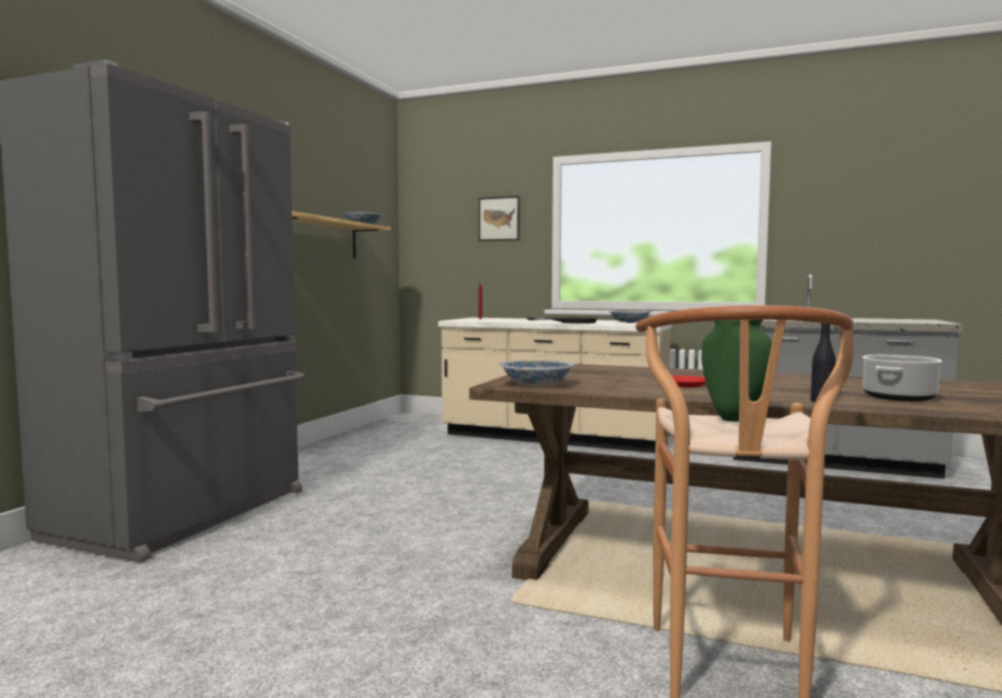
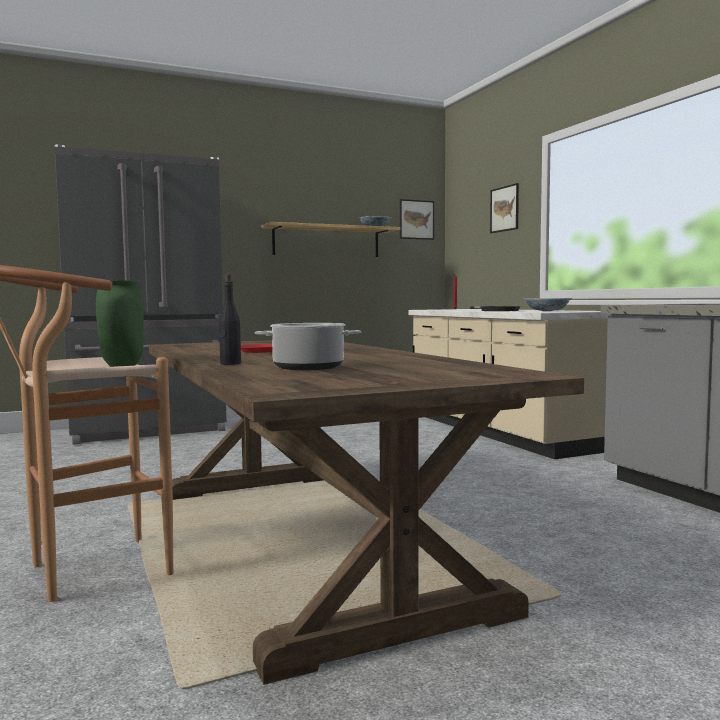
camera: 45 degrees right, 0 degrees up
bowl [499,360,575,385] -> none
none -> picture [400,199,434,240]

